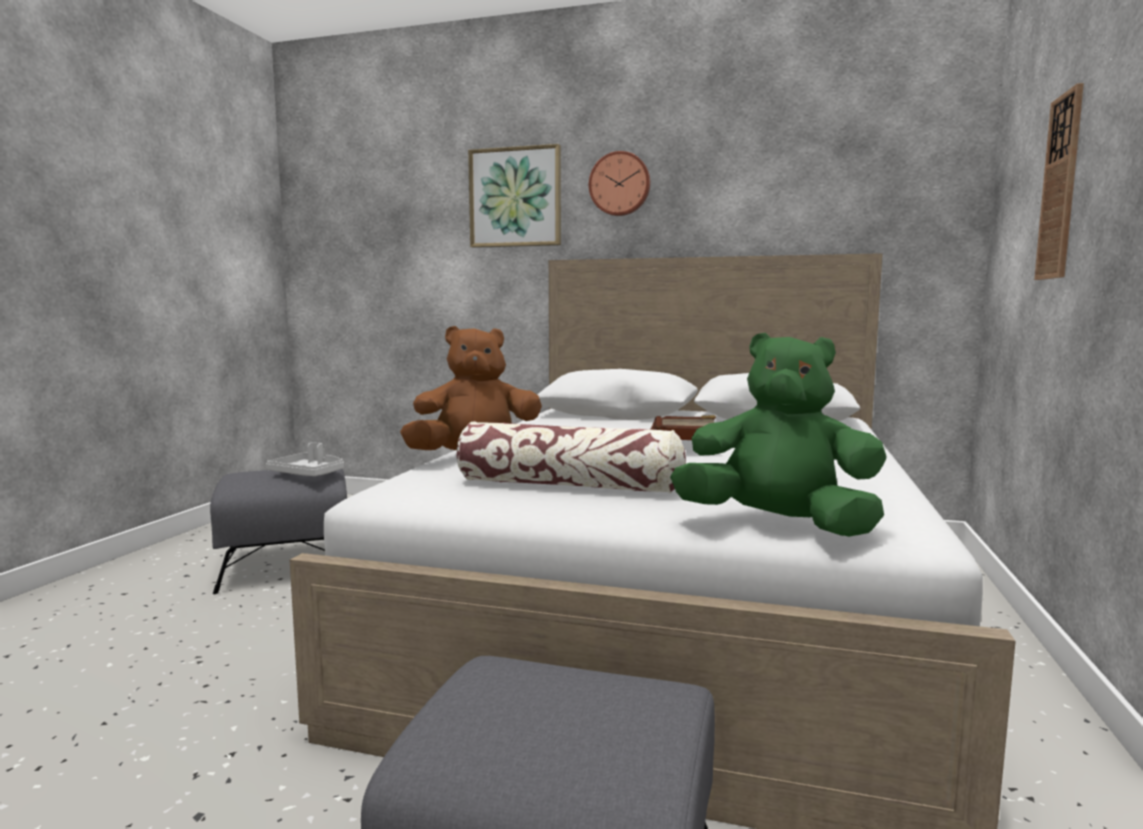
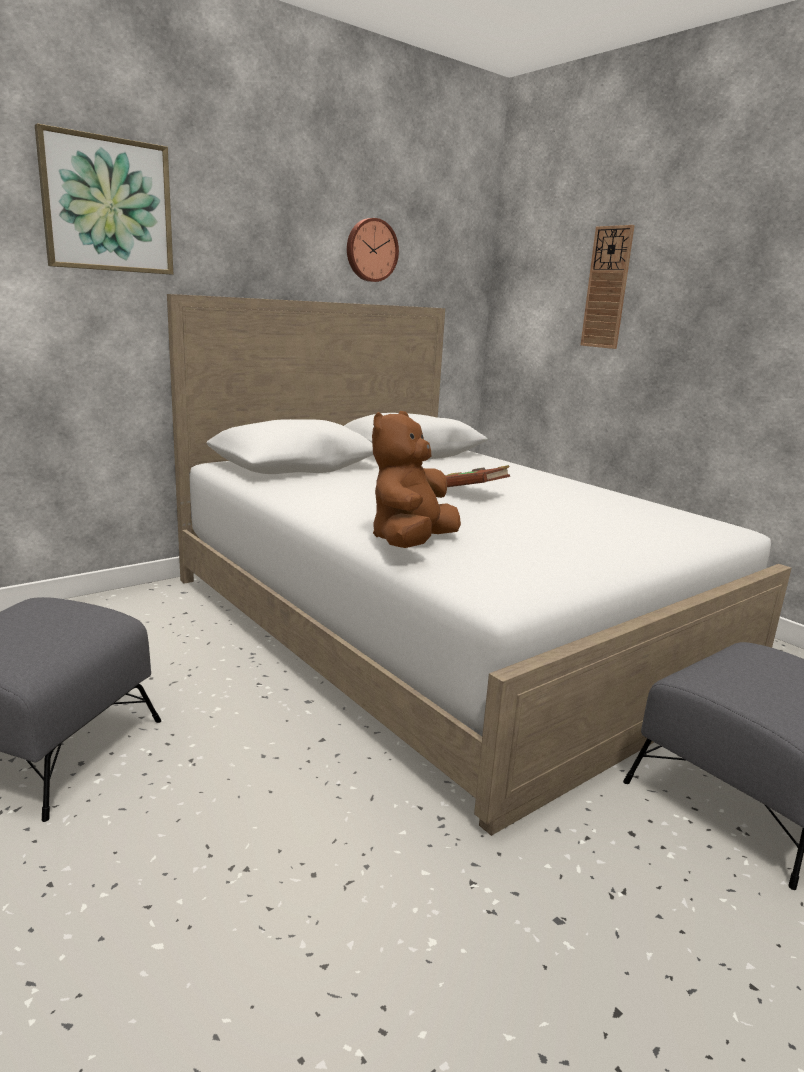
camera: 55 degrees left, 10 degrees up
grey tray [266,442,344,476] -> none
pillow [457,421,686,493] -> none
wall clock [589,151,650,216] -> wall clock moved to [347,218,399,282]
green plush toy [670,333,886,537] -> none

